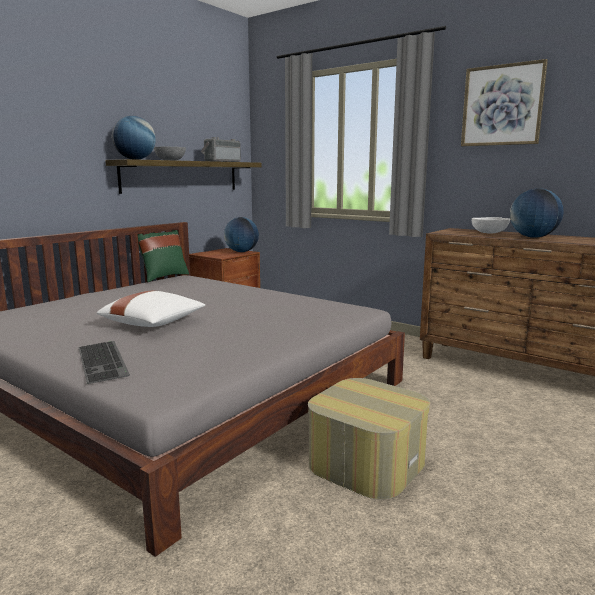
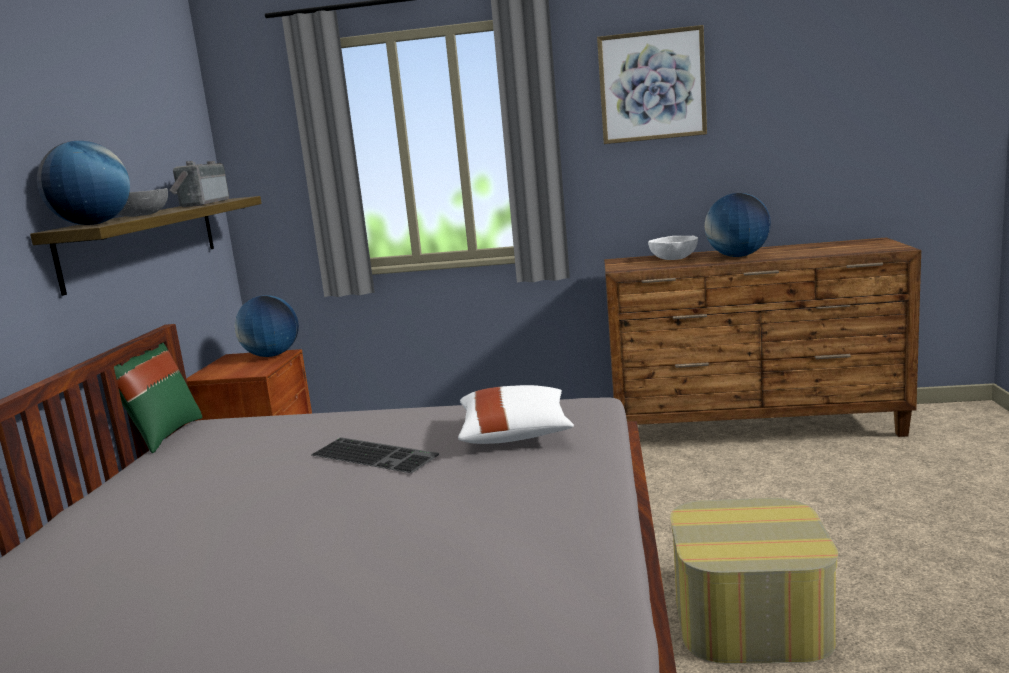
camera: 30 degrees left, 0 degrees up
keyboard [78,341,130,384] -> keyboard moved to [311,437,439,473]
white pillow [97,291,205,327] -> white pillow moved to [458,385,574,444]

